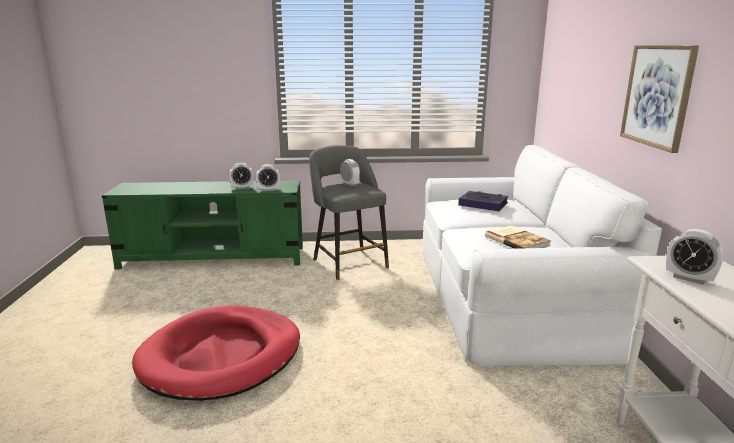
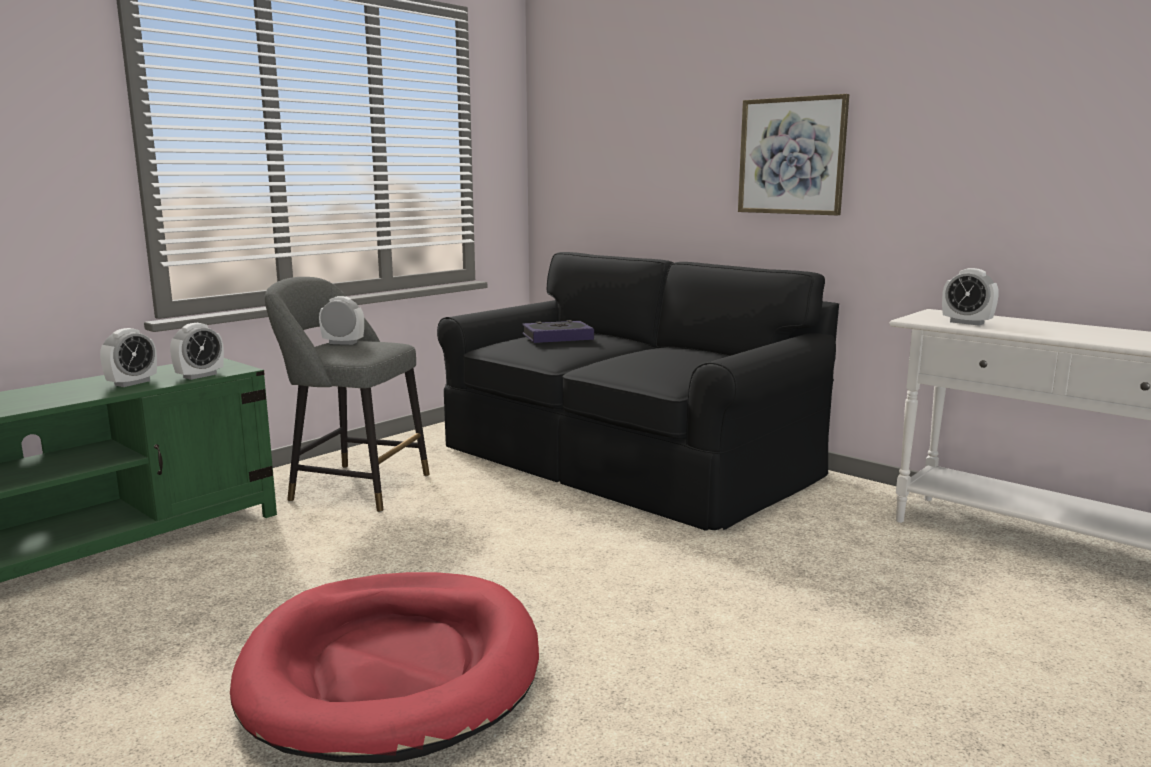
camera: 45 degrees left, 5 degrees down
white sofa [422,145,662,367] -> black sofa [437,252,839,531]
book [485,225,551,249] -> none
alarm clock [666,229,724,285] -> alarm clock turned 45 degrees clockwise [942,268,999,326]

